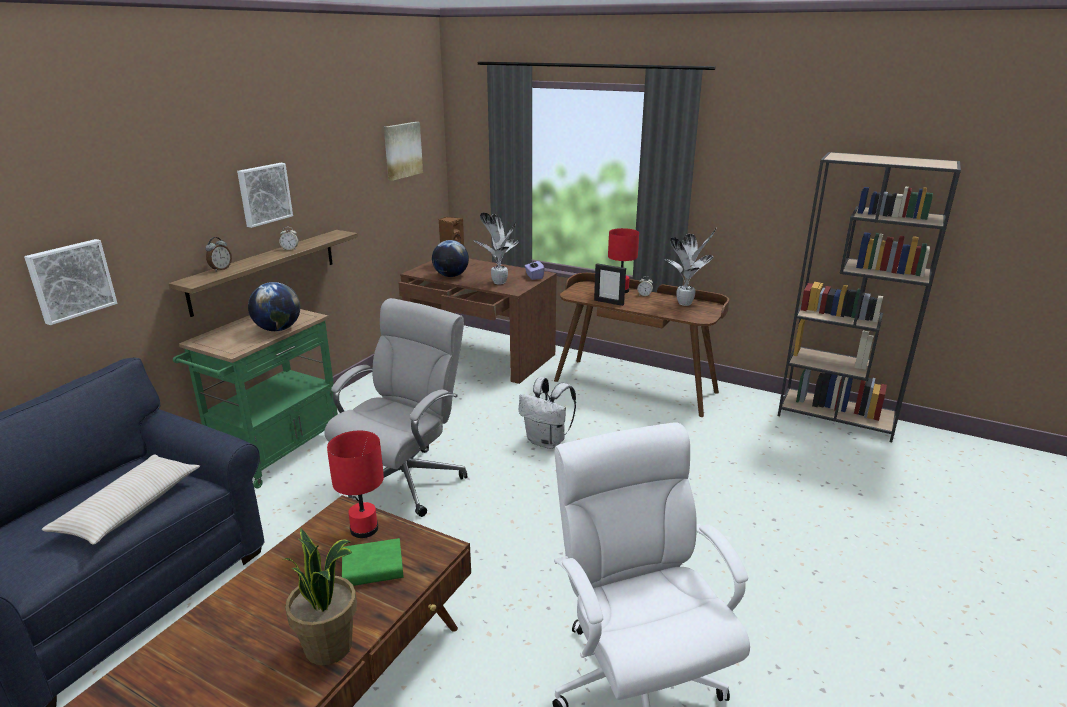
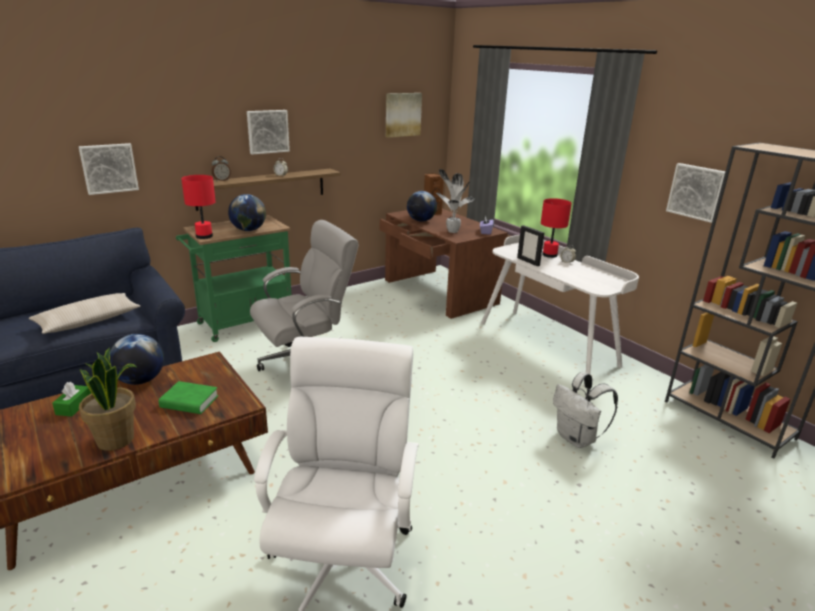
camera: 25 degrees right, 0 degrees up
red table lamp [327,431,384,538] -> red table lamp moved to [181,175,215,239]
white backpack [519,377,576,449] -> white backpack moved to [553,372,618,448]
brown desk [554,273,730,417] -> white desk [481,235,639,374]
potted plant [665,227,717,306] -> none
none -> green tissue box [52,382,91,417]
none -> globe [110,334,164,385]
none -> picture [666,163,725,223]

